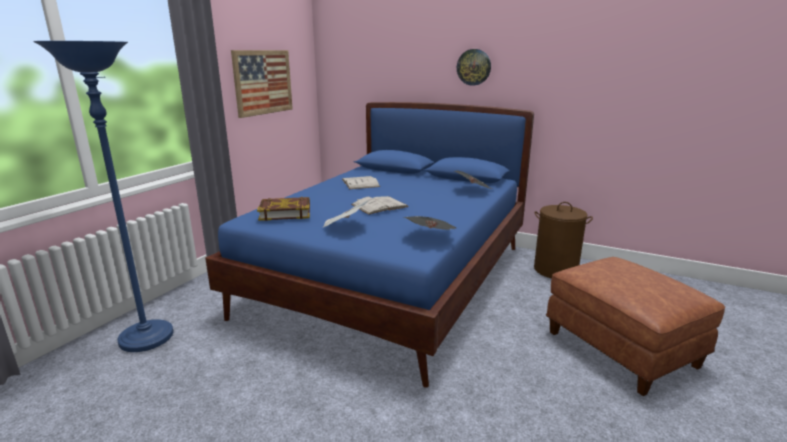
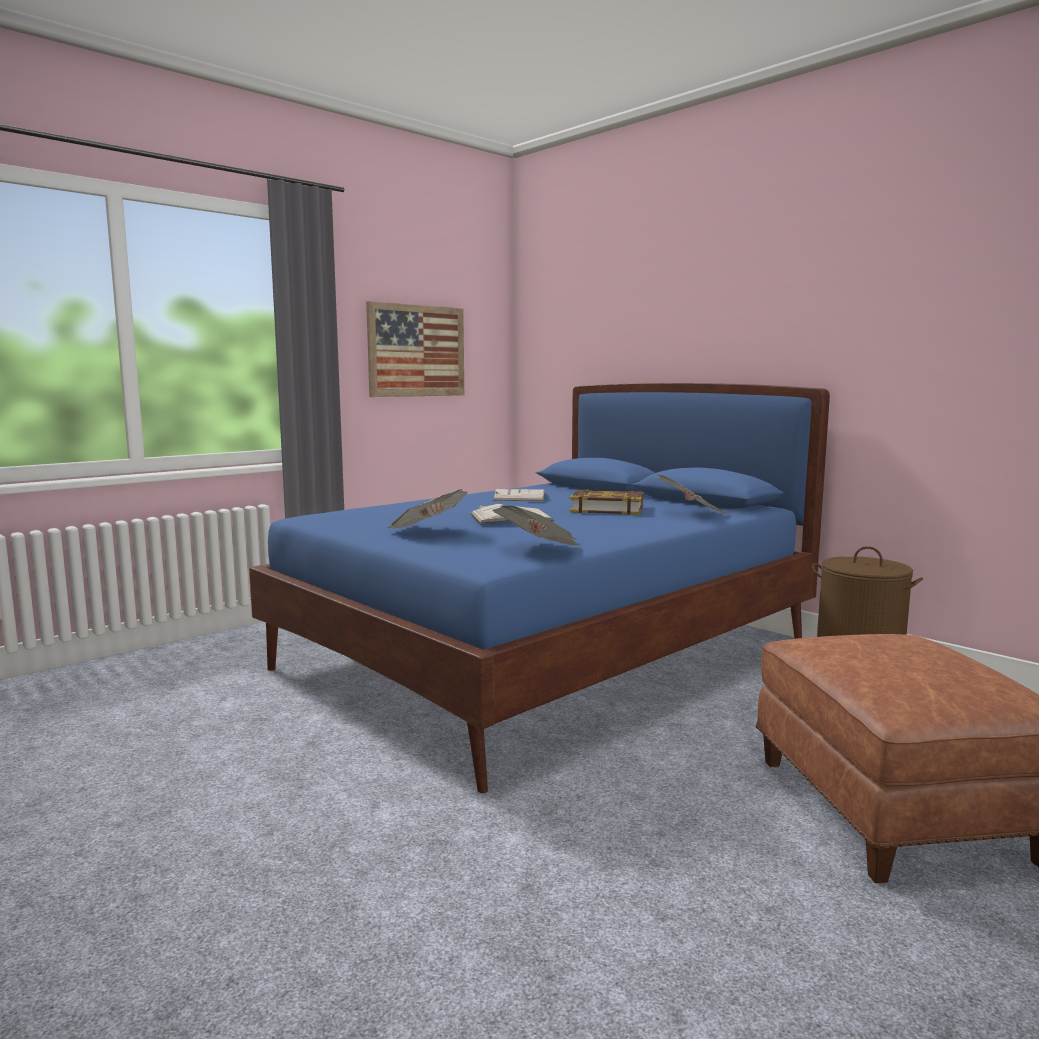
camera: 20 degrees right, 10 degrees down
blue floor lamp [33,41,173,352] -> none
book [257,197,310,221] -> book moved to [570,489,643,515]
wall clock [457,49,491,86] -> none

